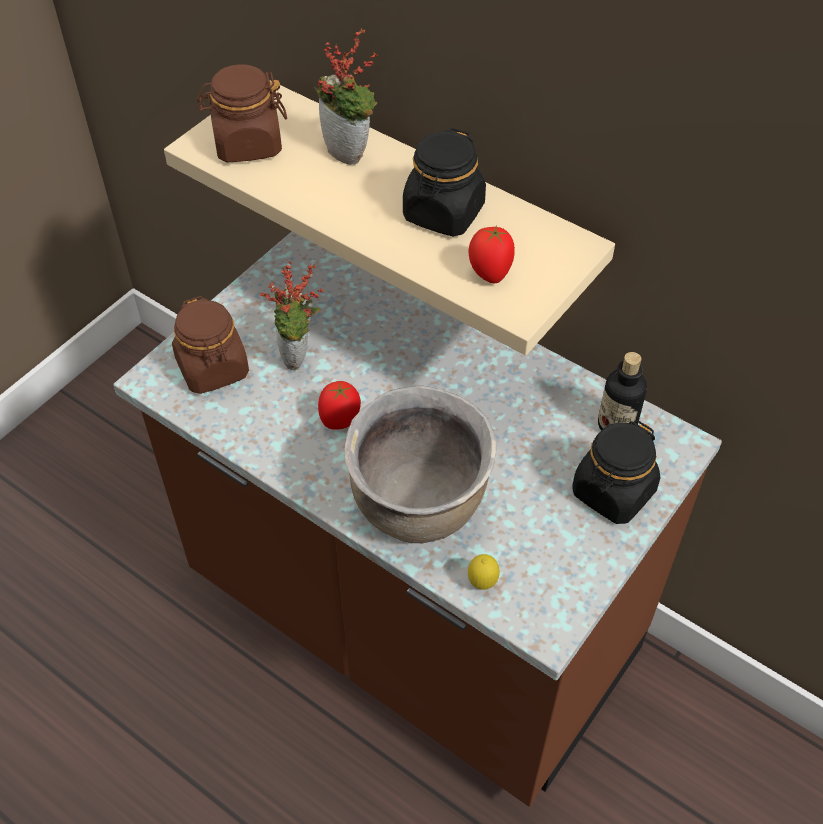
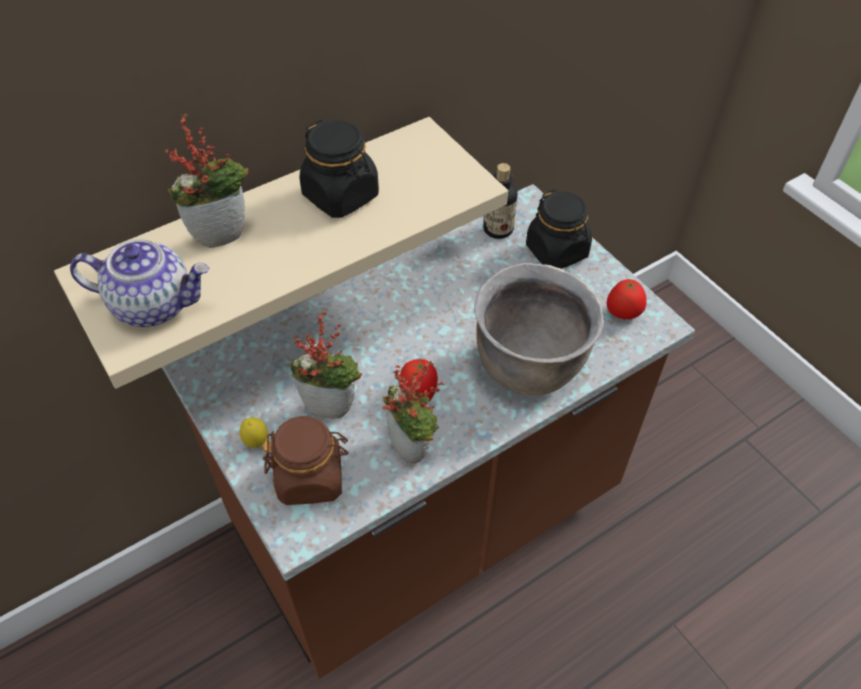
camera: 70 degrees left, 0 degrees up
brown jar [197,64,287,162] -> teapot [70,239,210,327]
lemon [468,554,500,590] -> lemon moved to [240,417,268,448]
tomato [469,225,515,283] -> tomato moved to [607,279,647,320]
none -> potted plant [382,361,445,464]

